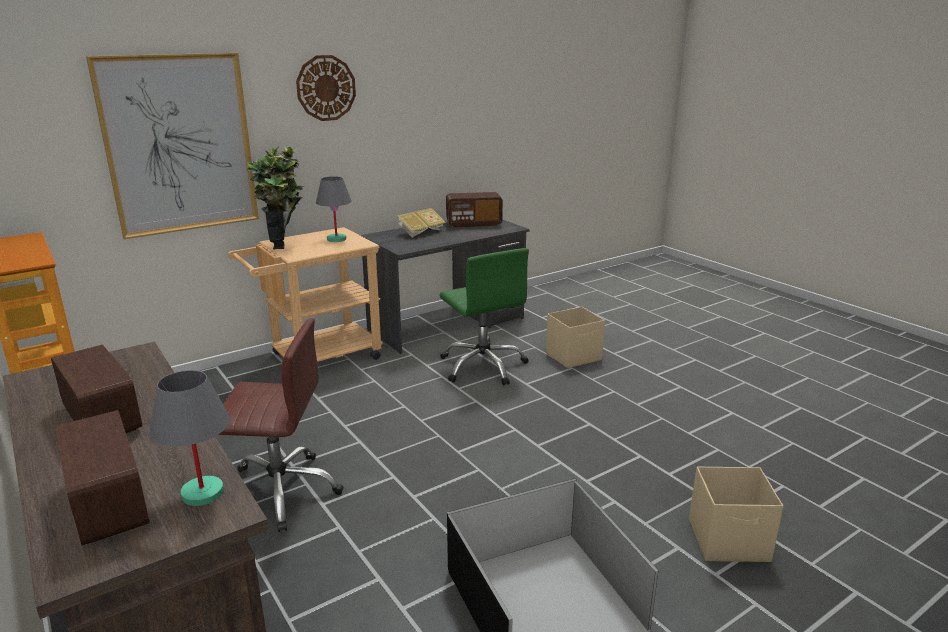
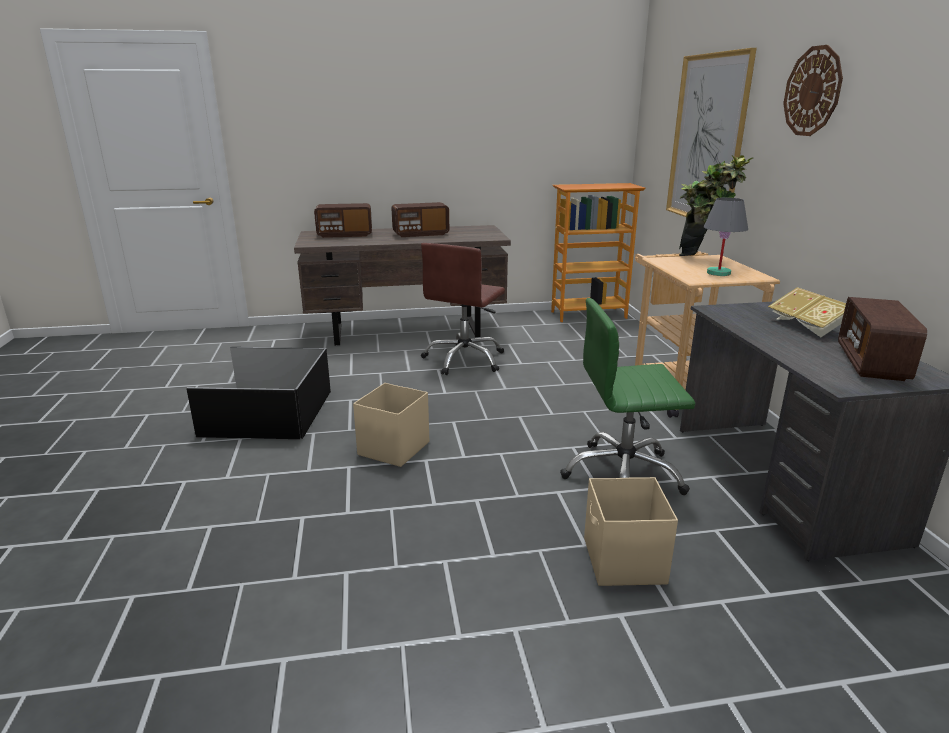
camera: 115 degrees right, 0 degrees up
grey table lamp [149,370,230,506] -> none
beige storage box [689,466,783,562] -> beige storage box moved to [353,383,429,467]

